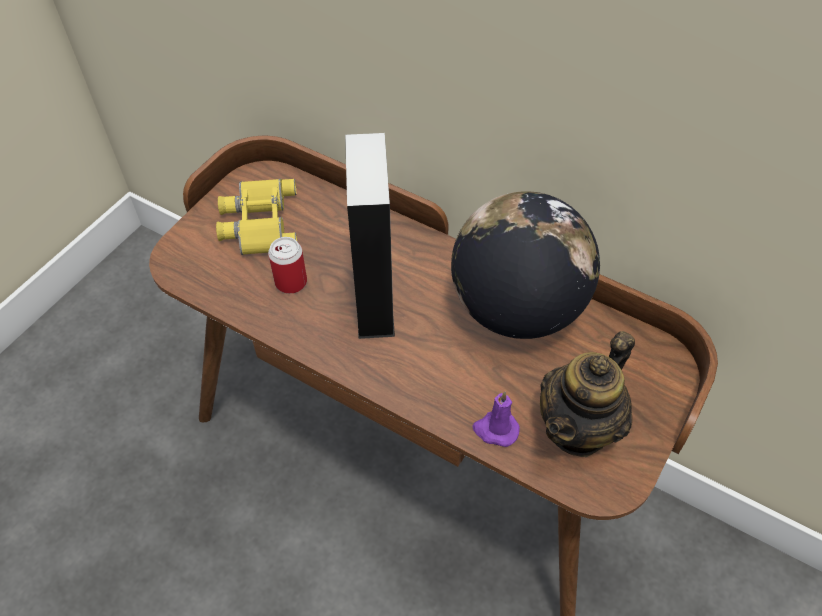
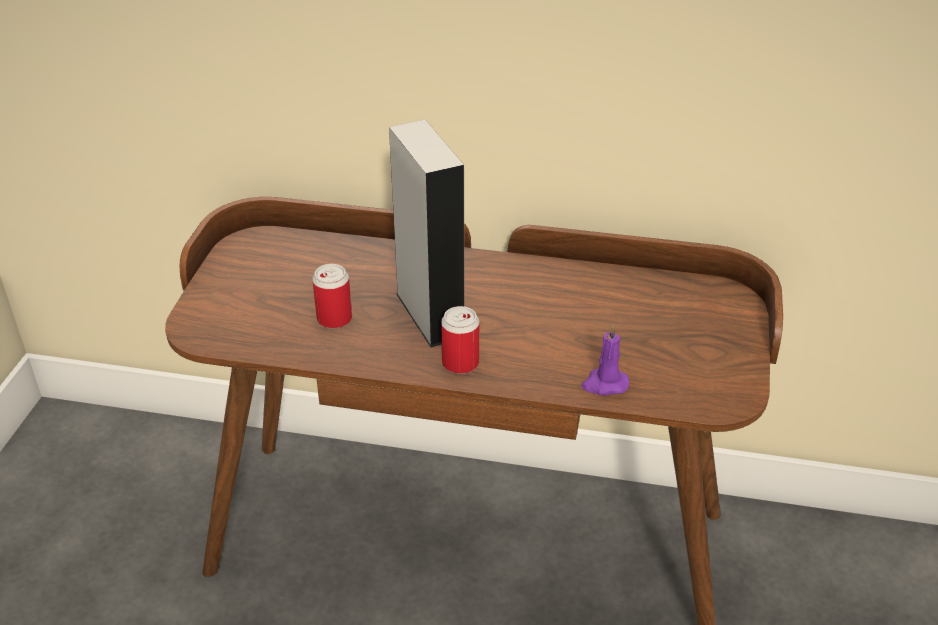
camera: 20 degrees left, 15 degrees down
yellow binoculars [216,179,297,255] -> none
globe [451,191,600,339] -> none
teapot [540,331,635,457] -> none
none -> can [441,306,479,374]

